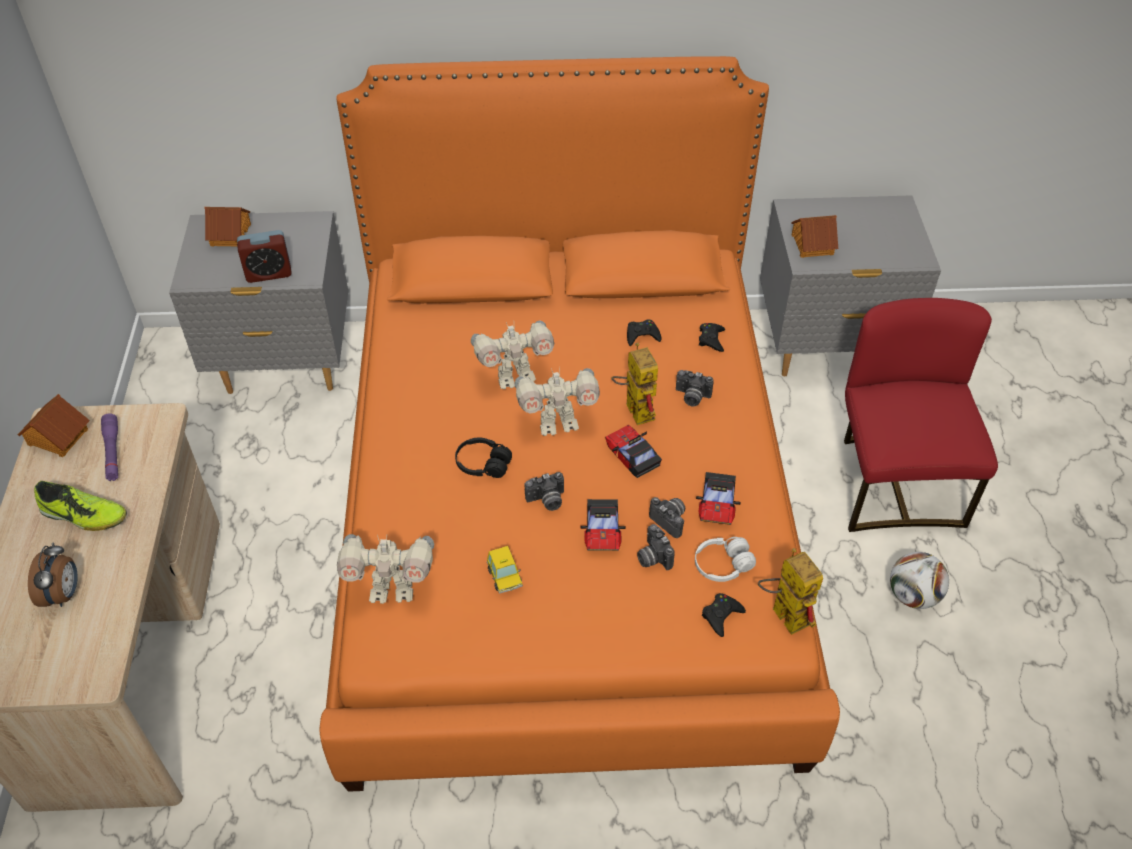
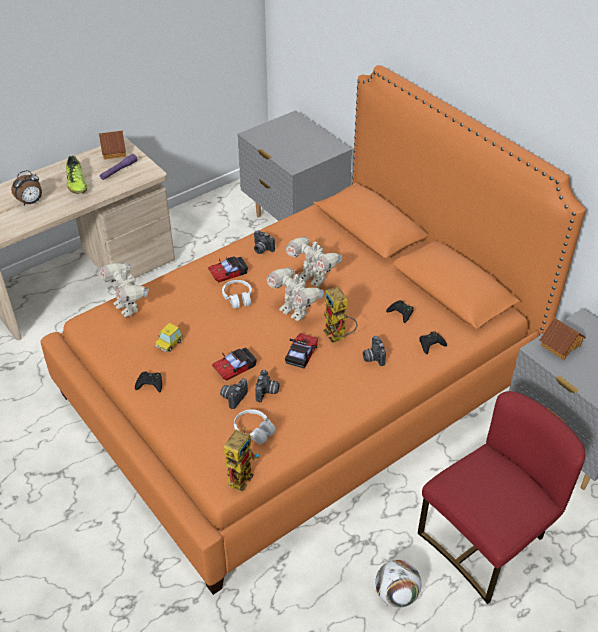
camera: 55 degrees right, 5 degrees down
toy house [204,207,251,246] -> none
alarm clock [237,230,292,283] -> none
black headphones [455,438,512,478] -> white headphones [222,280,252,309]
camera [525,472,564,511] -> camera moved to [254,230,275,254]
toy robot [611,342,658,425] -> toy robot turned 120 degrees clockwise [323,286,358,343]
toy car [696,472,741,525] -> toy car moved to [208,256,248,282]
black game controller [702,593,746,637] -> black game controller moved to [135,372,162,393]

